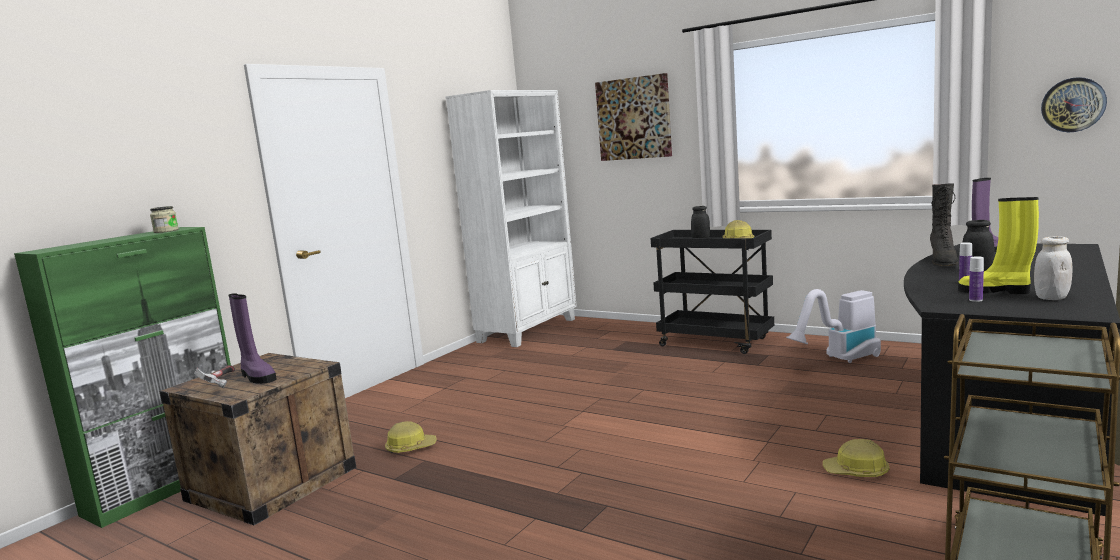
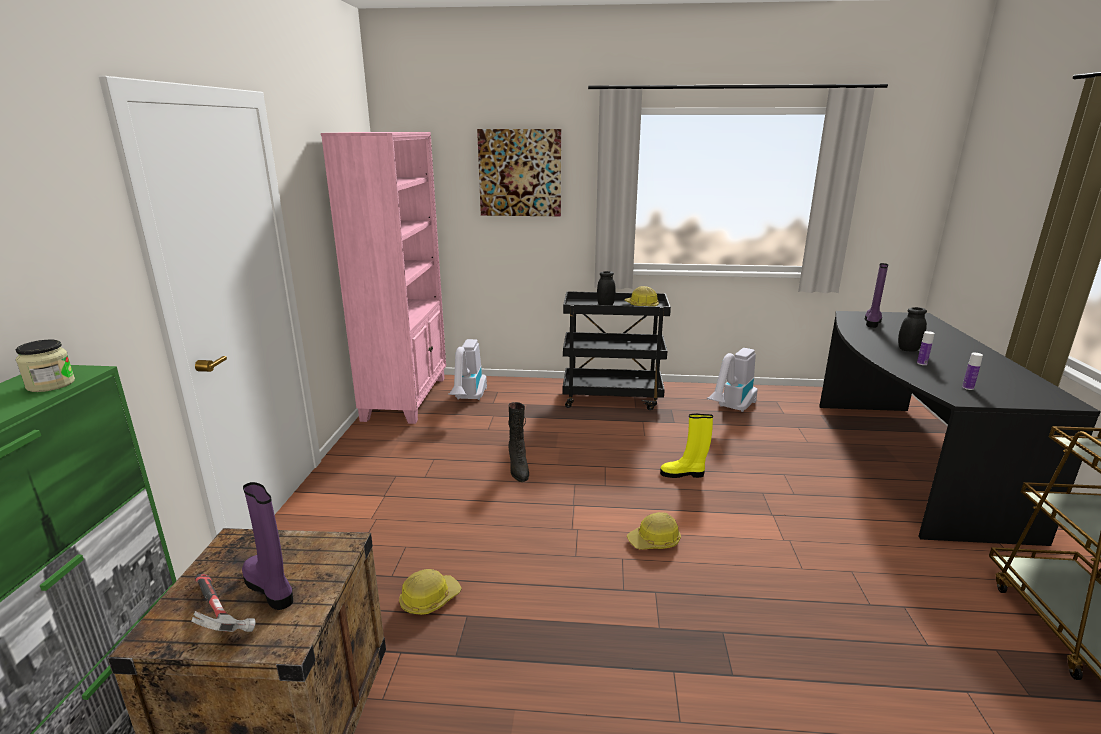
camera: 30 degrees left, 10 degrees up
purple boot [228,293,277,384] -> purple boot turned 150 degrees counterclockwise [242,482,293,610]
white bookcase [446,90,577,347] -> pink bookcase [321,132,446,424]
hard hat [823,439,890,477] -> hard hat moved to [627,512,681,550]
black boot [930,183,958,266] -> black boot moved to [508,402,529,482]
yellow boot [958,197,1039,294] -> yellow boot moved to [660,414,713,478]
white jar [1034,236,1073,300] -> none
wall clock [1041,77,1107,132] -> none
none -> vacuum cleaner [448,339,487,400]

